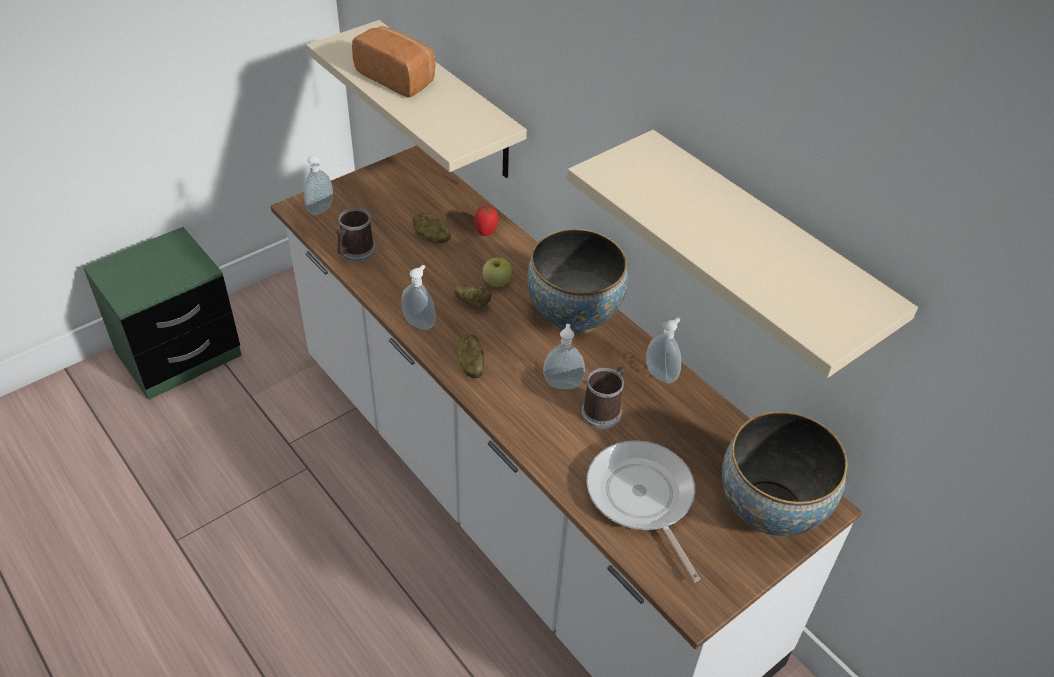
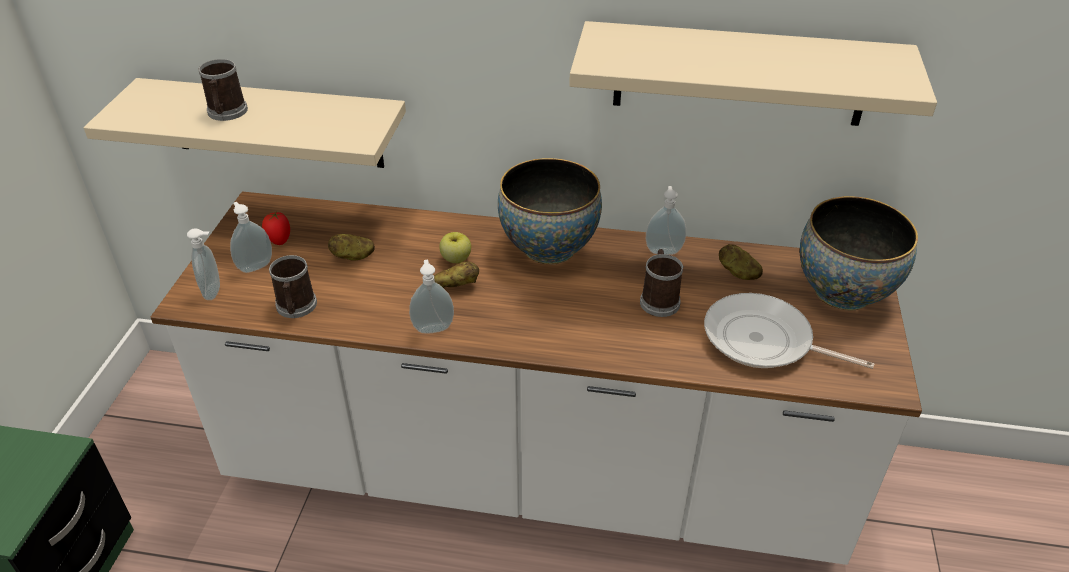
camera: 40 degrees left, 5 degrees down
bread [352,26,435,97] -> mug [198,59,248,121]
potato [457,335,484,378] -> potato moved to [719,244,763,280]
tomato [474,206,498,236] -> tomato moved to [262,211,290,245]
soap dispenser [543,324,585,389] -> soap dispenser moved to [230,202,272,273]

